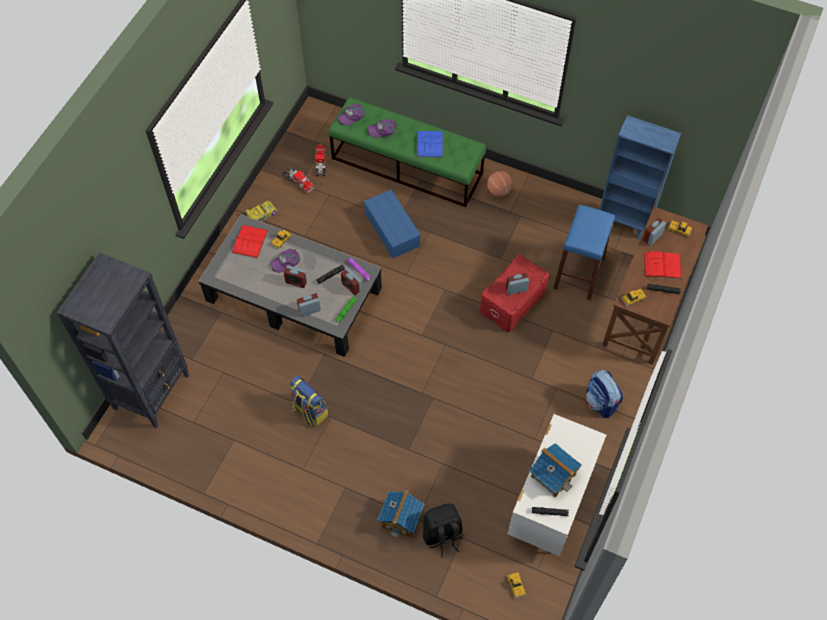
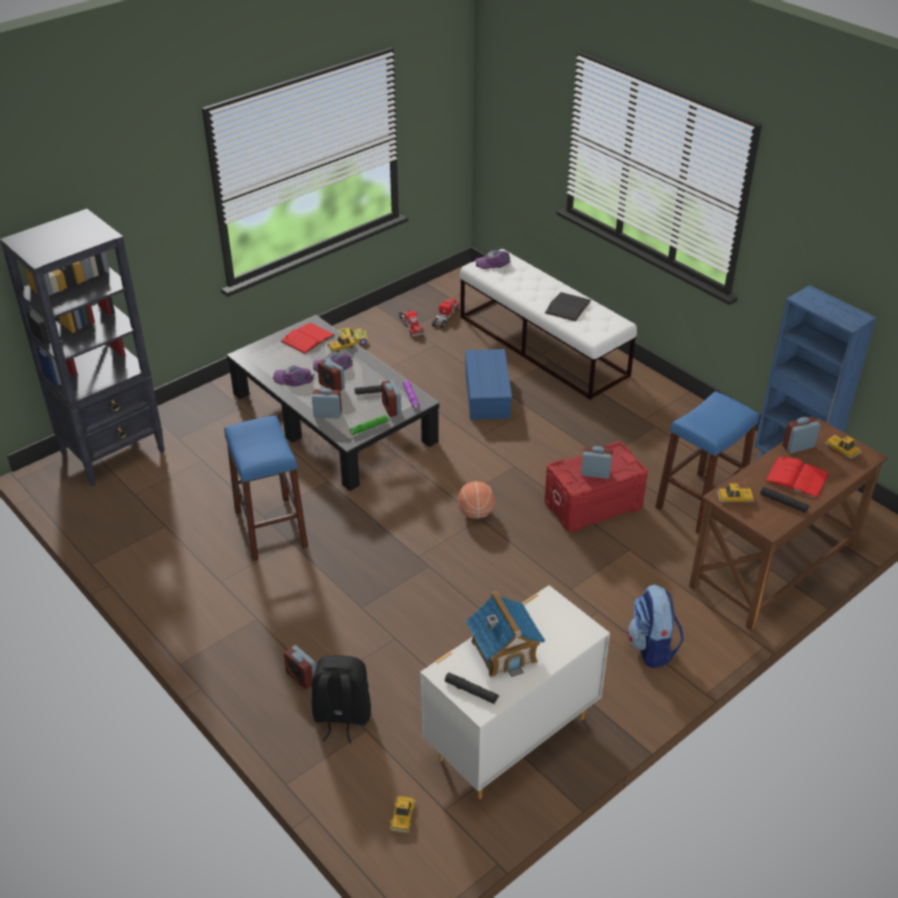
camera: 25 degrees right, 20 degrees down
backpack [289,376,329,427] -> blue stool [224,415,308,561]
green bench [329,97,486,207] -> white bench [460,249,637,400]
purple cap [367,119,396,138] -> purple cap moved to [273,366,315,387]
toy house [377,490,424,538] -> alarm clock [284,645,316,689]
blue book [417,131,443,158] -> black book [545,292,591,322]
basketball [487,171,512,197] -> basketball moved to [458,481,495,519]

